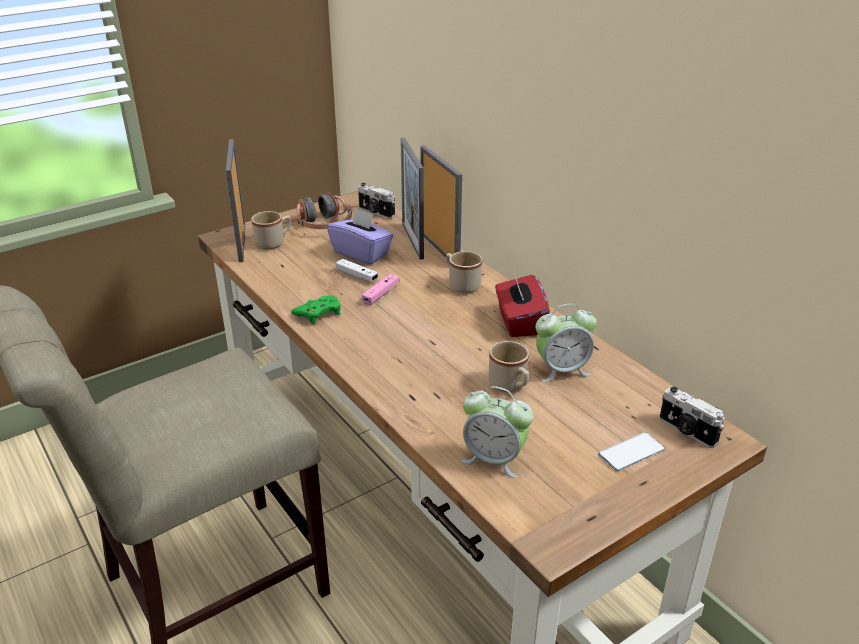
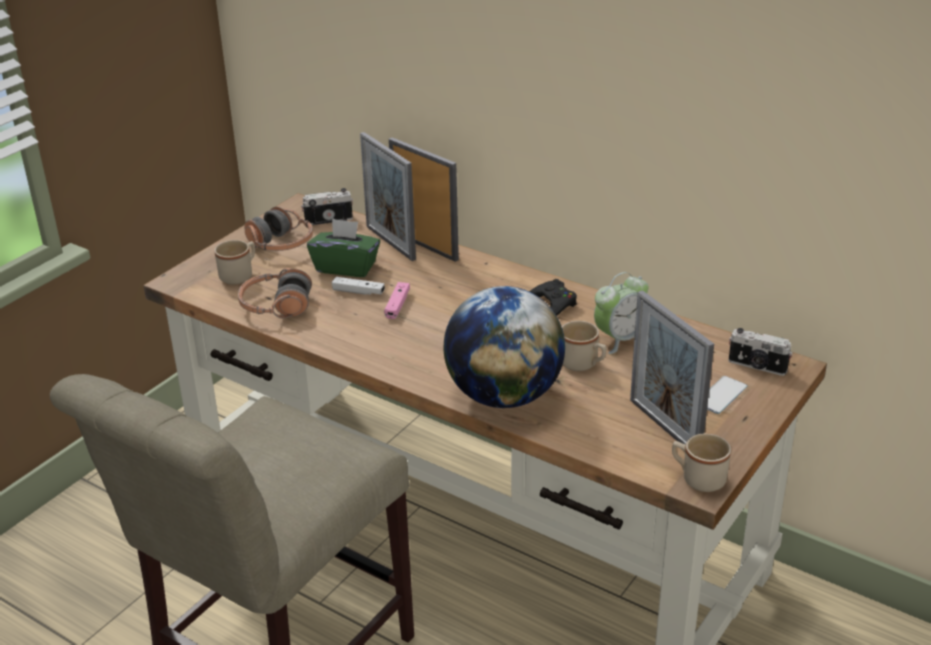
camera: 20 degrees left, 0 degrees up
picture frame [226,139,245,262] -> picture frame moved to [630,290,714,444]
green game controller [291,295,341,324] -> none
purple tissue box [327,208,393,265] -> green tissue box [307,218,380,277]
camera [358,183,395,219] -> camera turned 150 degrees clockwise [301,188,353,225]
beige mug [446,251,482,293] -> beige mug moved to [672,433,731,492]
alarm clock [461,386,533,478] -> none
red tissue box [495,273,550,337] -> black game controller [529,279,577,316]
none -> headphones [238,268,312,318]
none -> globe [443,286,565,408]

